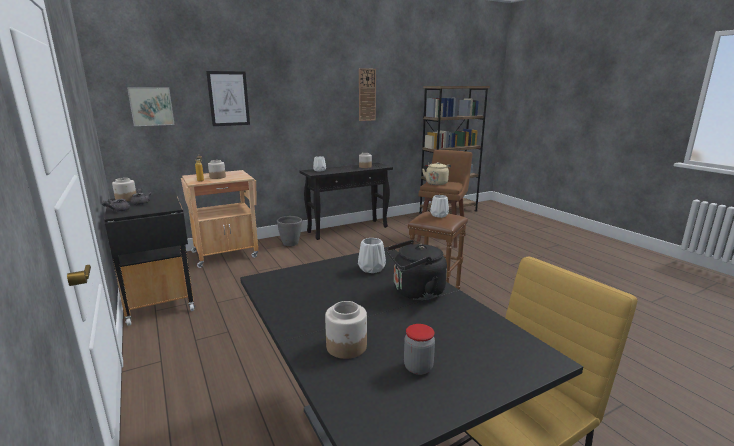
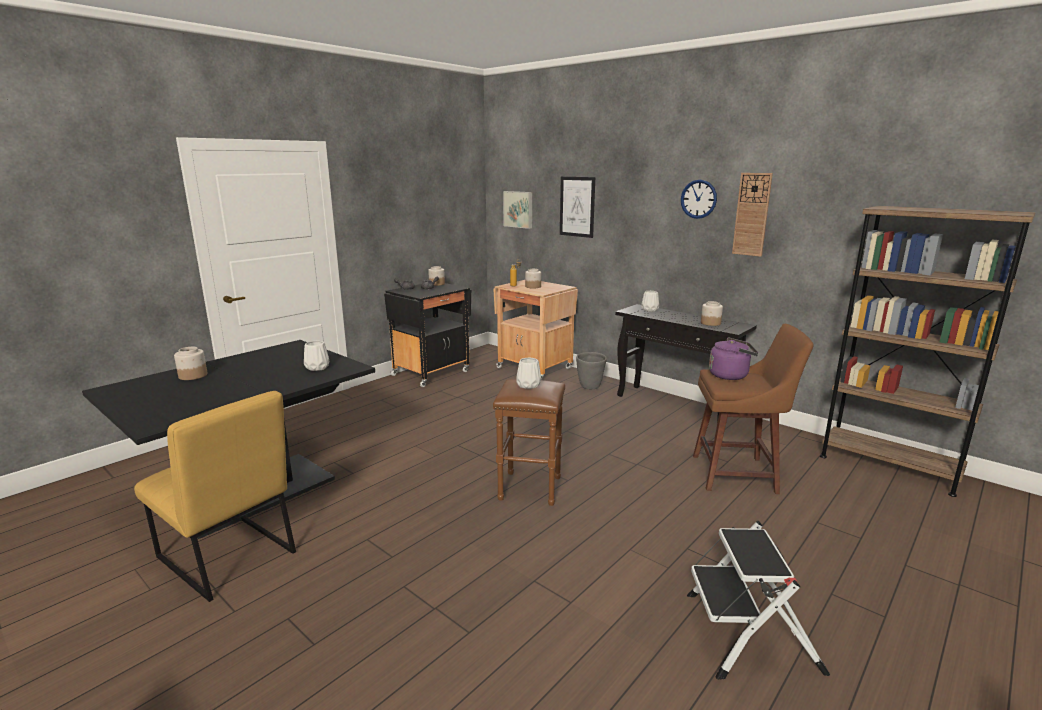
camera: 70 degrees right, 0 degrees up
black kettle [386,240,447,300] -> none
jar [404,324,435,375] -> none
beige kettle [422,162,451,185] -> purple kettle [709,337,758,380]
none -> wall clock [681,180,717,219]
none -> step ladder [687,521,830,679]

